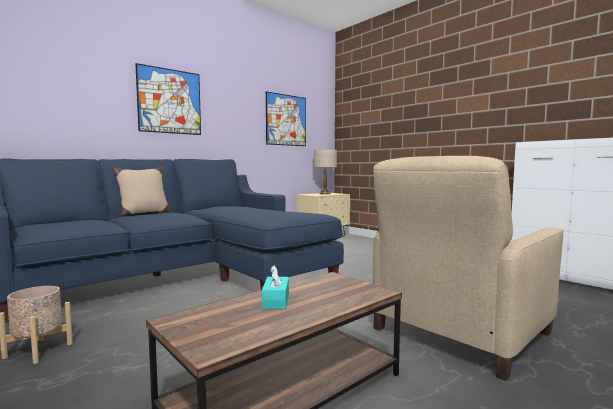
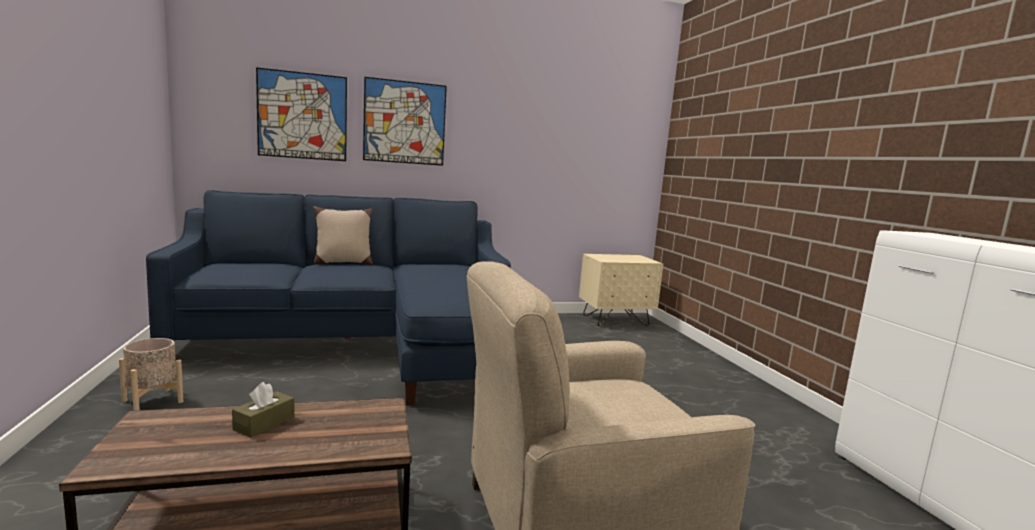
camera: 25 degrees right, 5 degrees up
turquoise tissue box [262,265,289,309] -> brown tissue box [232,382,294,438]
picture [266,91,306,146] -> picture moved to [256,67,347,161]
beige table lamp [314,149,337,194] -> none

